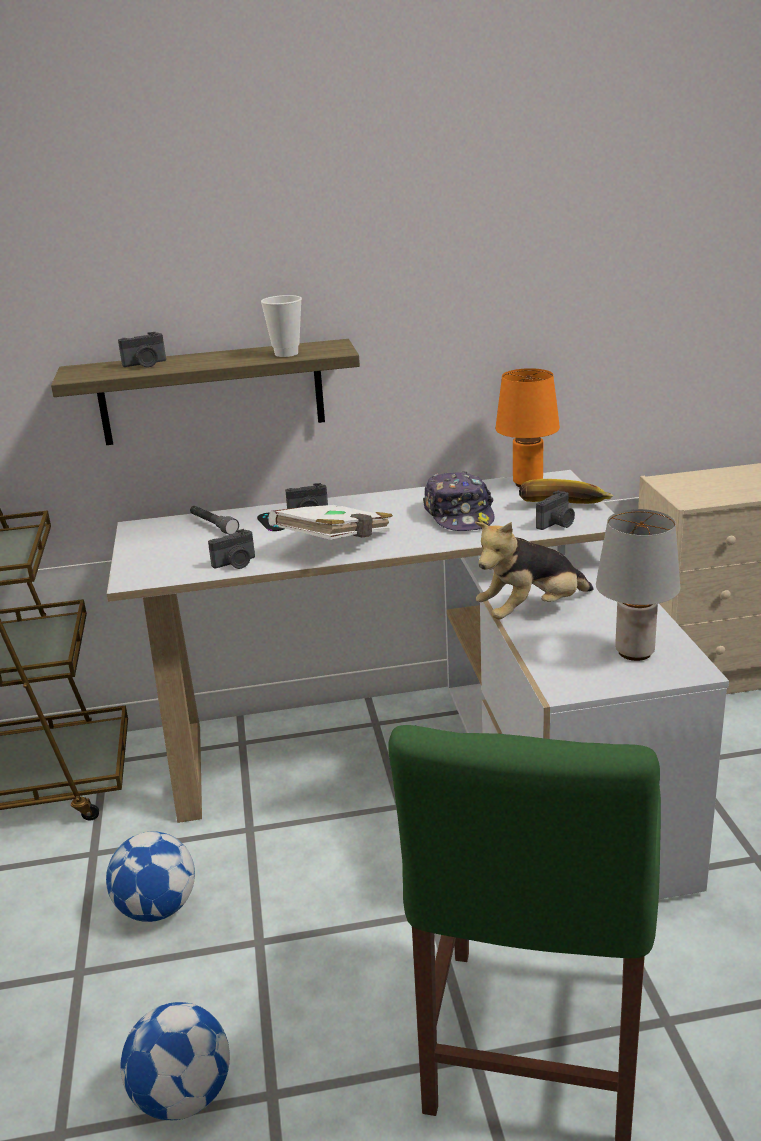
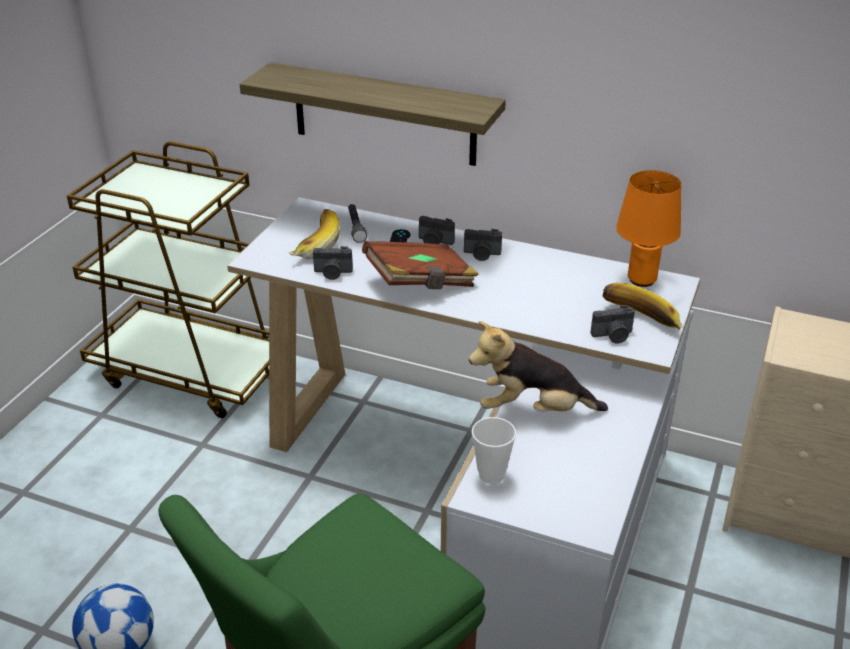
camera: 30 degrees right, 10 degrees up
football [106,831,195,922] -> none
camera [118,332,166,367] -> camera moved to [464,229,502,261]
cup [261,295,302,357] -> cup moved to [472,417,516,484]
white book [268,505,393,540] -> brown book [362,241,479,289]
cap [423,471,495,531] -> none
grey table lamp [596,509,680,661] -> none
none -> banana [289,209,340,259]

